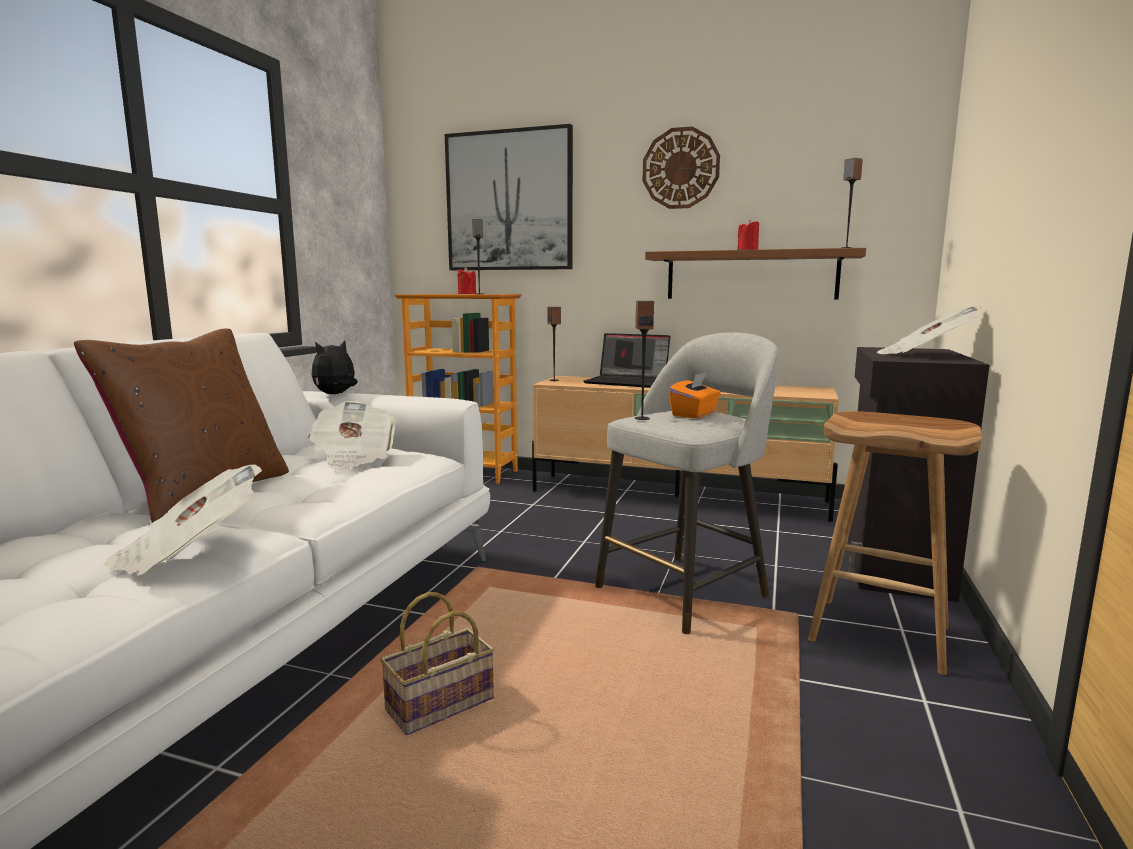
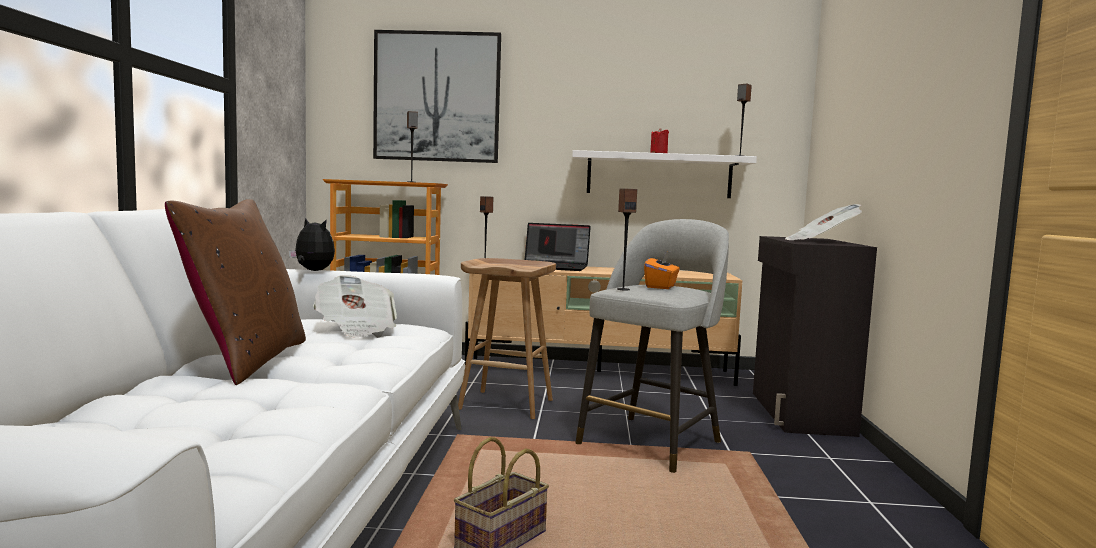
camera: 15 degrees left, 5 degrees down
newspaper [104,465,262,576] -> none
plush toy [312,341,358,394] -> plush toy turned 90 degrees clockwise [289,219,335,271]
red candle [458,267,476,294] -> none
wall clock [643,126,720,209] -> none
brown shelf [645,248,866,299] -> white shelf [572,150,757,198]
brown stool [808,411,982,675] -> brown stool moved to [458,258,556,419]

